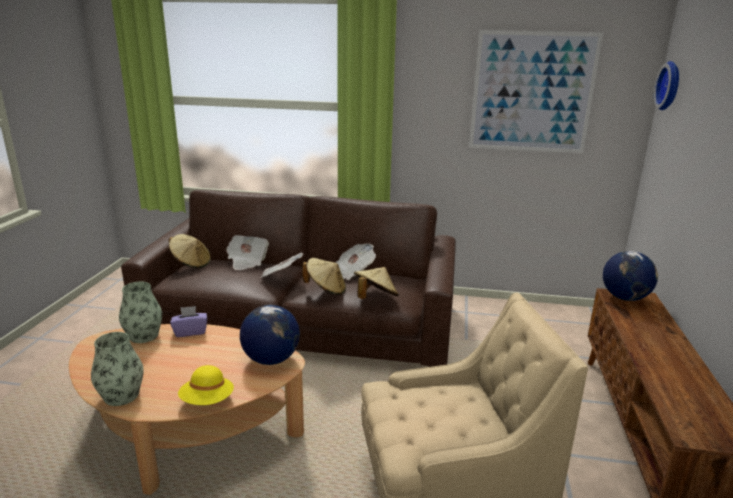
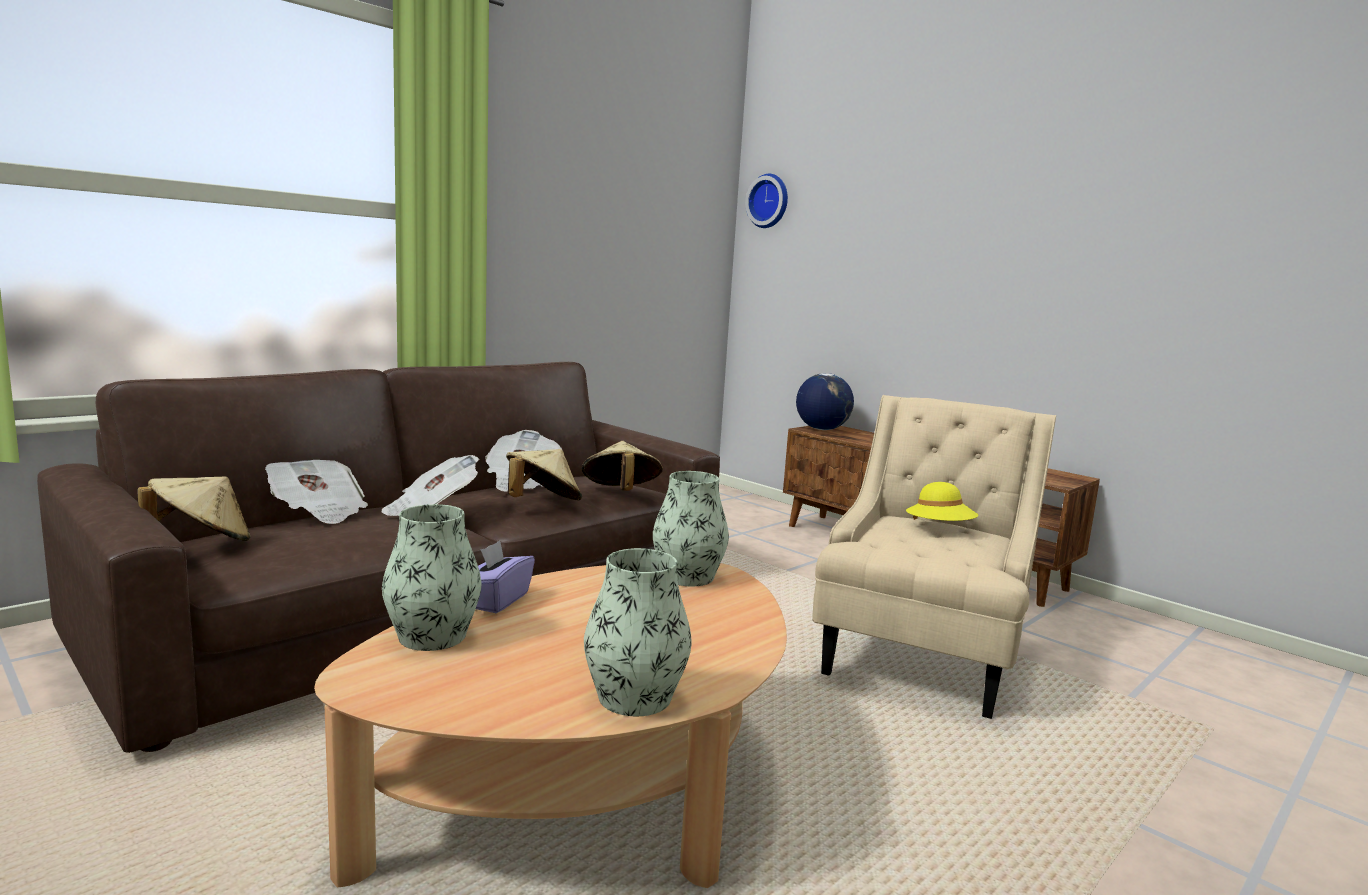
camera: 55 degrees left, 10 degrees down
yellow hat [178,365,234,405] -> yellow hat moved to [906,482,979,521]
globe [240,305,300,365] -> vase [653,471,729,586]
picture [469,30,603,153] -> none

